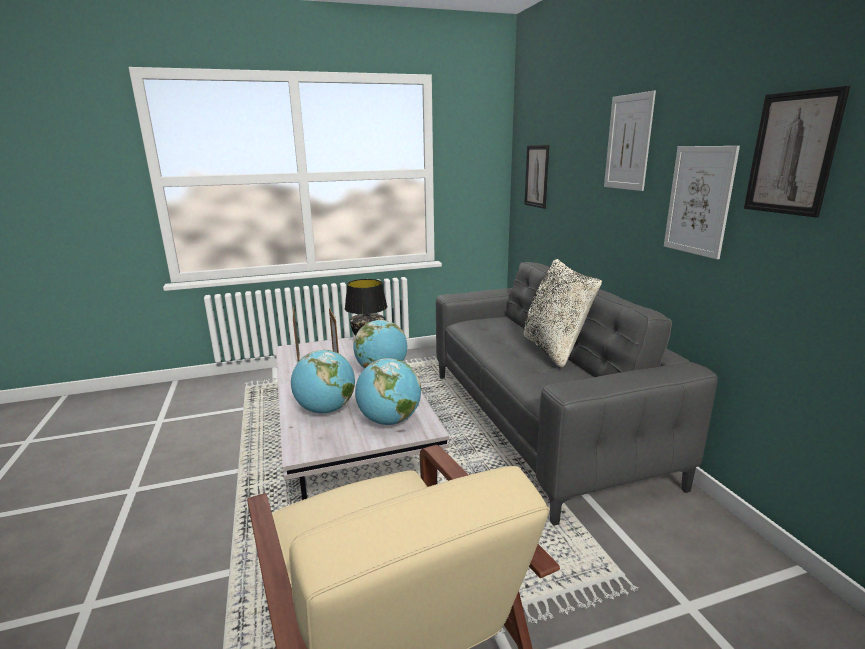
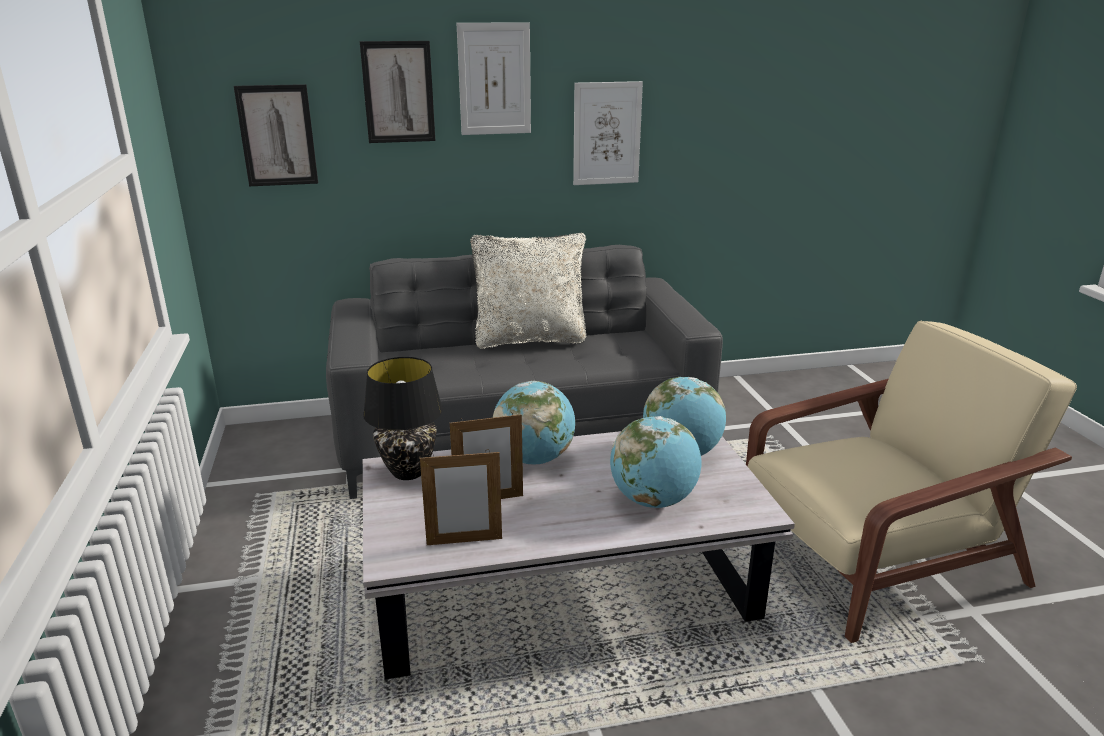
camera: 85 degrees left, 5 degrees up
picture [744,86,850,217] -> picture moved to [360,41,435,143]

